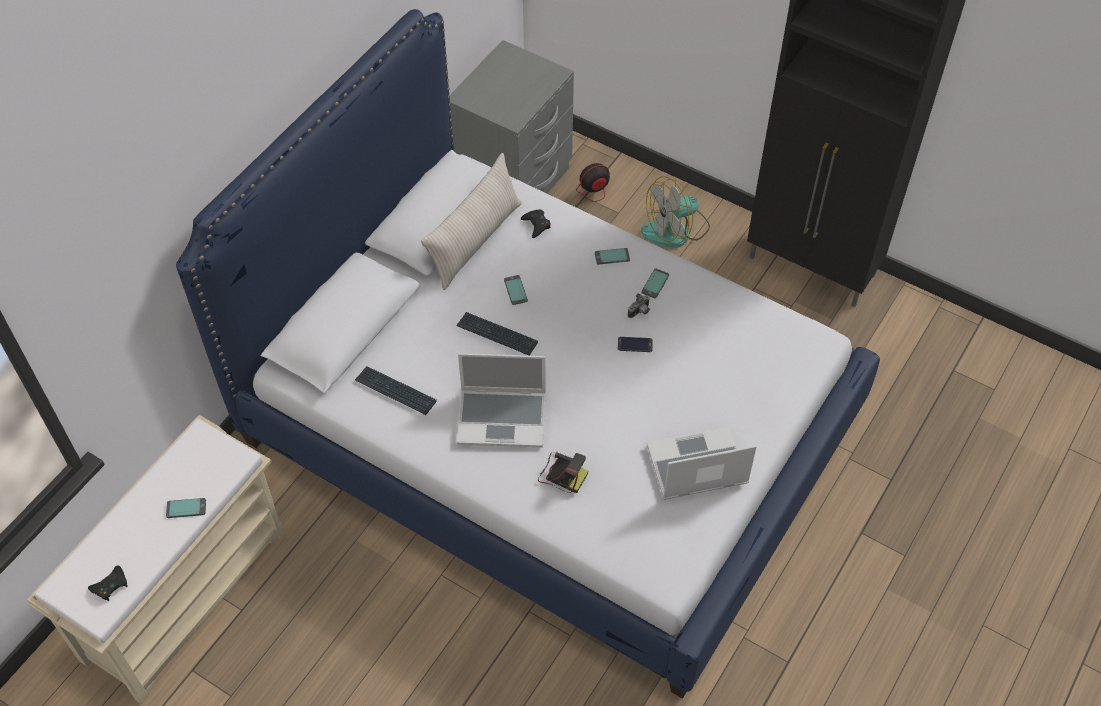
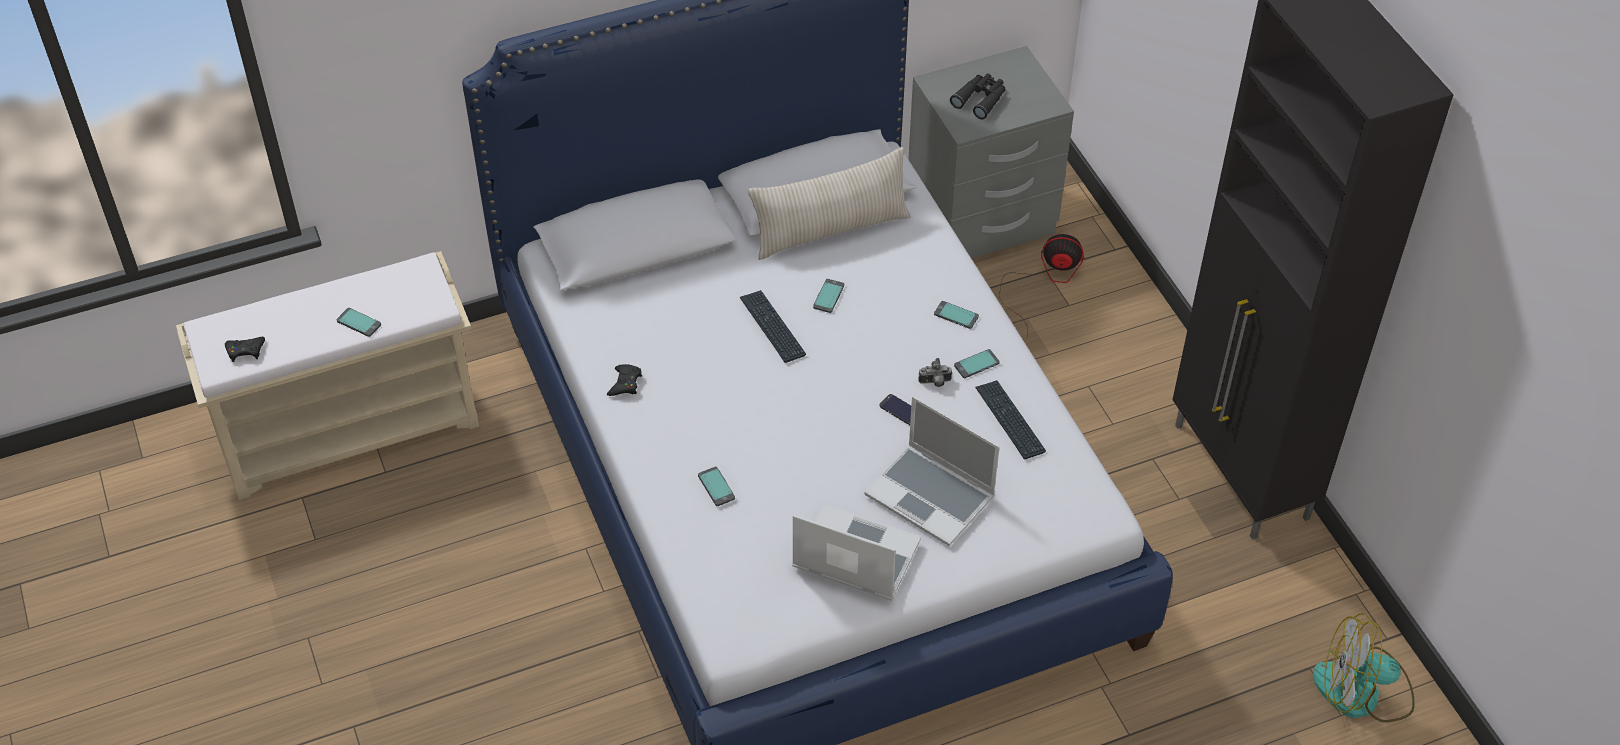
camera: 35 degrees right, 5 degrees down
keyboard [355,366,437,415] -> keyboard moved to [976,380,1046,459]
laptop [457,353,546,447] -> laptop moved to [864,396,1000,546]
black game controller [521,210,551,238] -> black game controller moved to [607,364,642,396]
camera [538,452,588,493] -> phone [698,467,735,506]
fan [641,176,710,248] -> fan moved to [1313,613,1415,723]
none -> black binoculars [950,73,1006,119]

